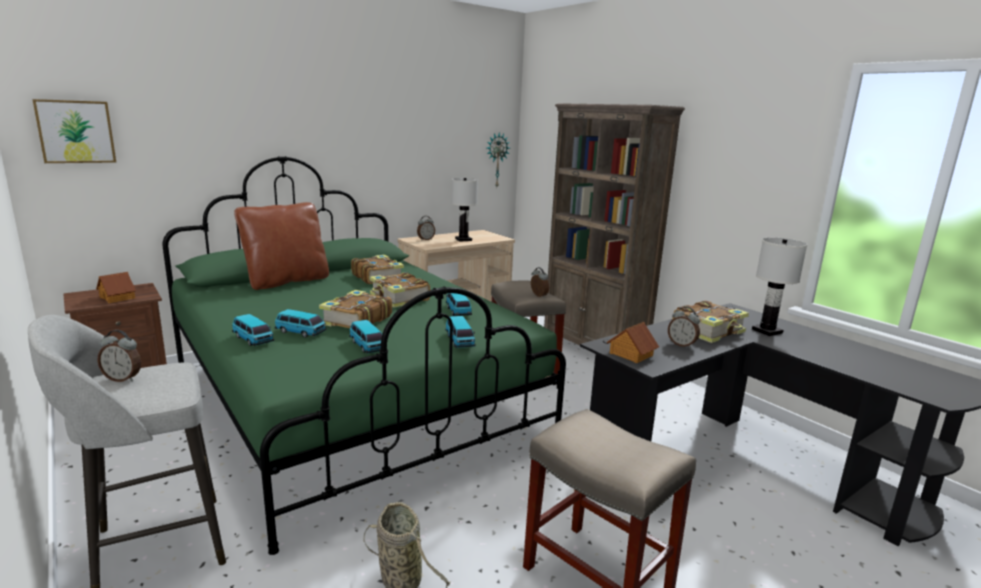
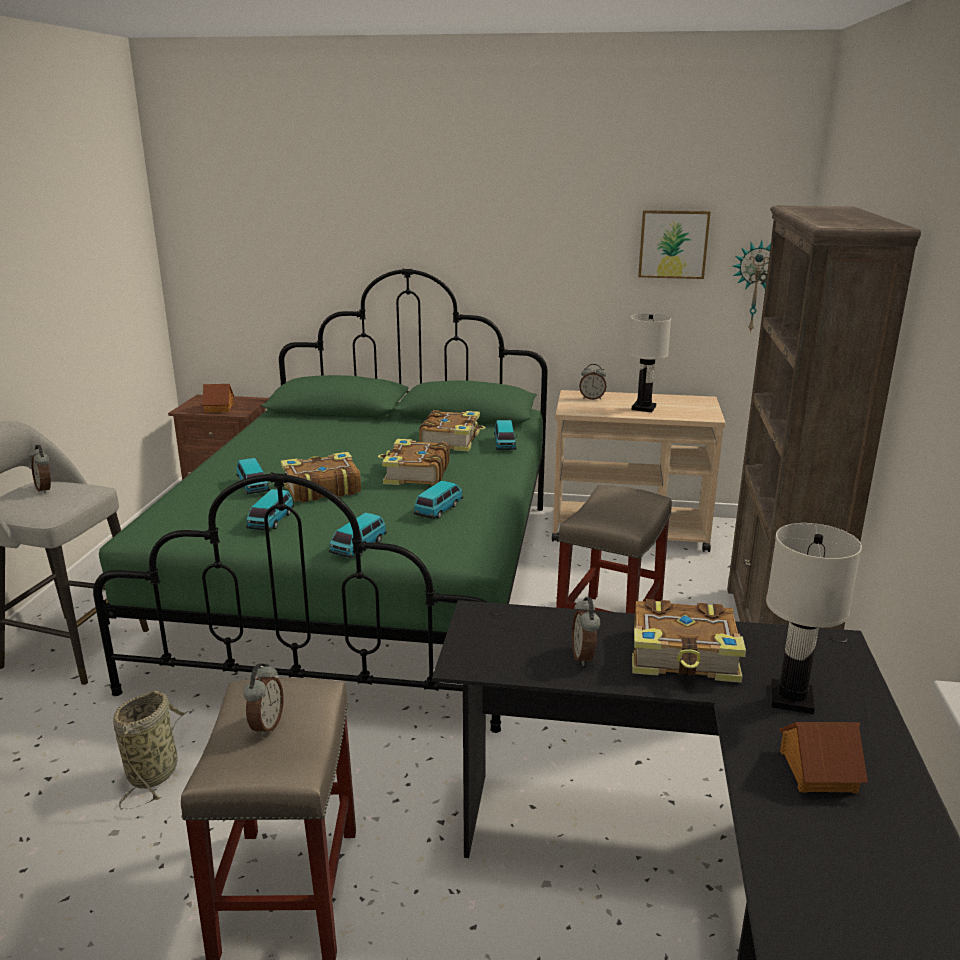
camera: 45 degrees right, 5 degrees up
picture [32,99,116,163] -> picture moved to [638,210,710,279]
toy car [232,314,274,346] -> toy car moved to [494,420,517,450]
brown pillow [234,202,329,290] -> none
alarm clock [531,267,549,298] -> alarm clock moved to [243,663,284,737]
toy house [607,322,659,363] -> toy house moved to [779,722,868,793]

